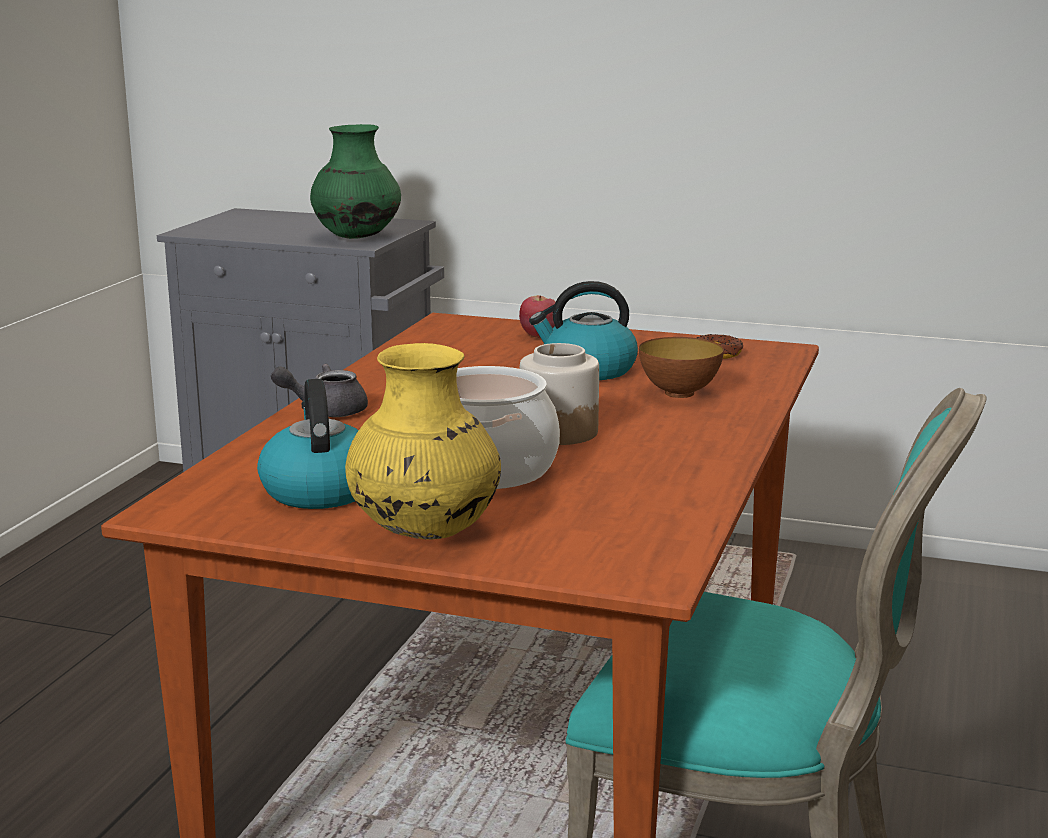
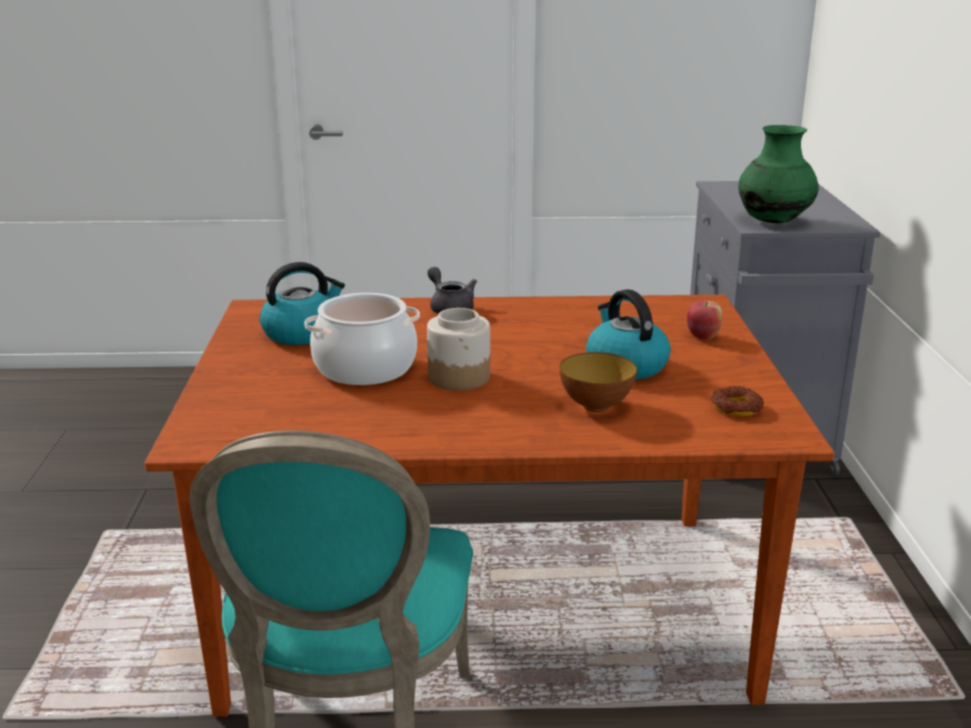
camera: 70 degrees right, 5 degrees up
yellow vase [345,343,501,540] -> none

